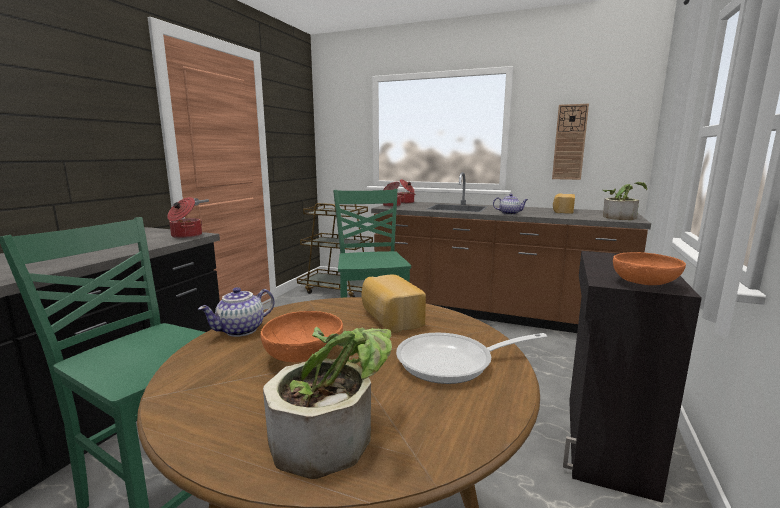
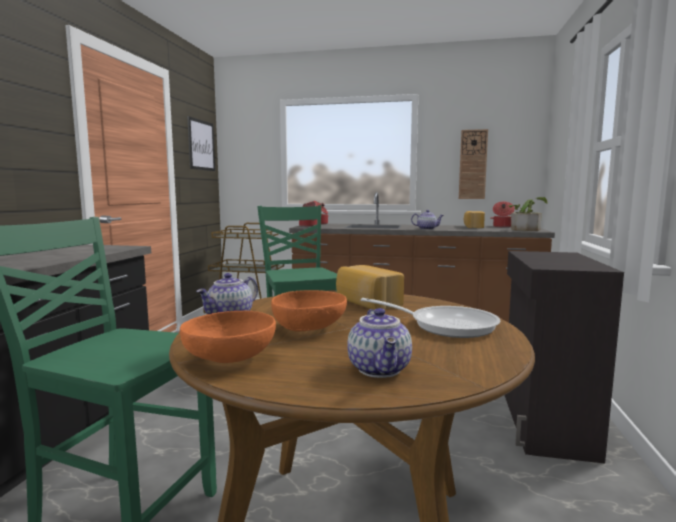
camera: 10 degrees left, 5 degrees down
cooking pot [167,197,202,238] -> cooking pot moved to [491,201,515,228]
potted plant [263,327,392,479] -> teapot [347,308,412,378]
frying pan [396,333,547,384] -> frying pan turned 135 degrees counterclockwise [361,298,500,338]
orange bowl [613,252,686,285] -> orange bowl moved to [180,311,276,363]
none -> picture [187,116,215,171]

